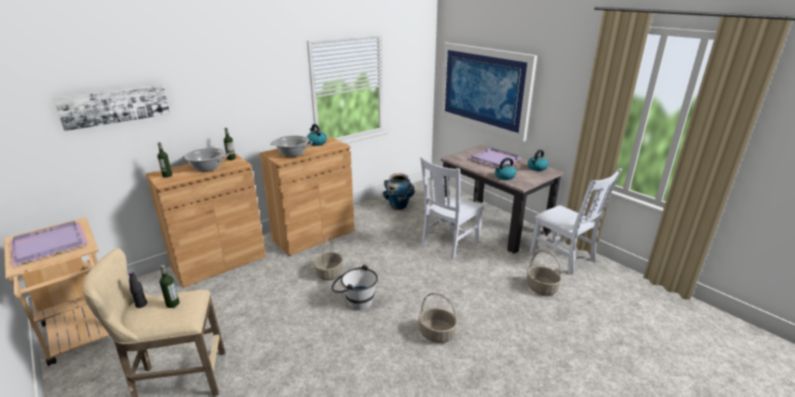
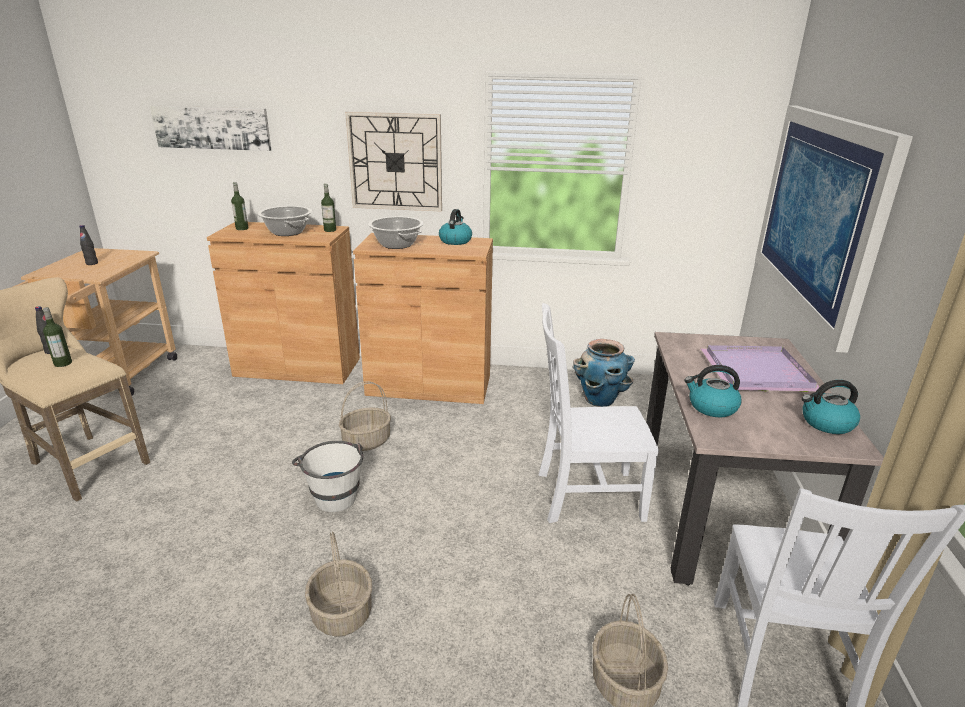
camera: 45 degrees right, 0 degrees up
purple tray [10,221,88,266] -> black bottle [79,225,98,265]
none -> wall clock [345,112,442,211]

